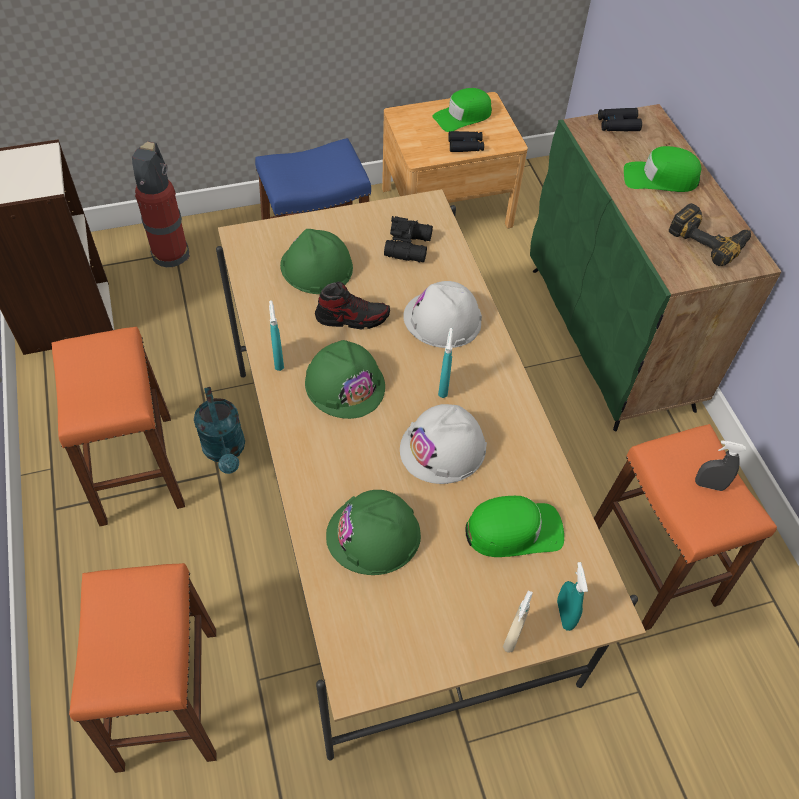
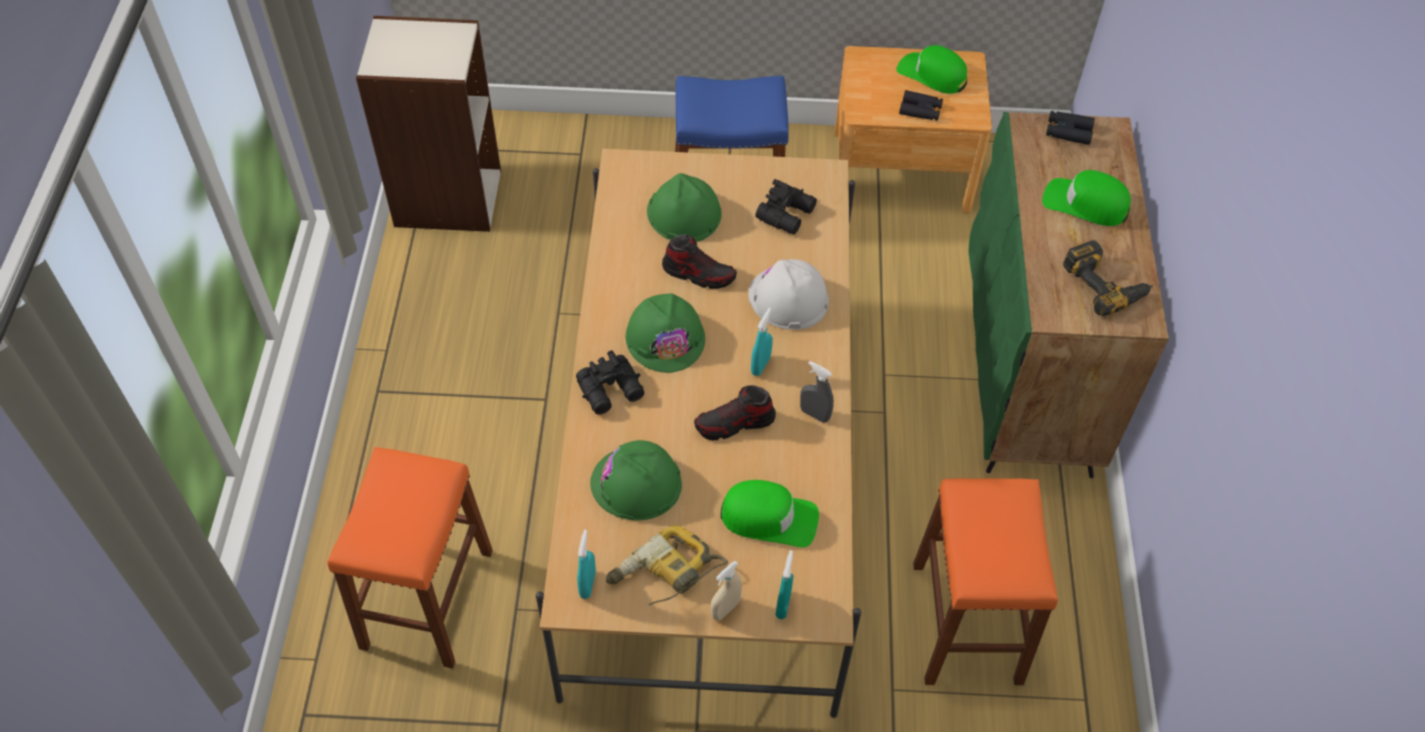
camera: 20 degrees right, 0 degrees up
orange stool [52,327,185,526] -> none
fire extinguisher [132,141,190,267] -> none
turquoise watering can [194,387,245,474] -> none
turquoise spray bottle [269,300,284,371] -> turquoise spray bottle moved to [577,530,596,599]
white hard hat [400,404,487,484] -> shoe [694,385,776,440]
green cap [433,88,492,132] -> green cap turned 45 degrees clockwise [896,45,967,94]
grey spray bottle [695,440,746,491] -> grey spray bottle moved to [800,361,834,423]
none -> black binoculars [576,350,644,415]
none -> power drill [606,525,728,606]

